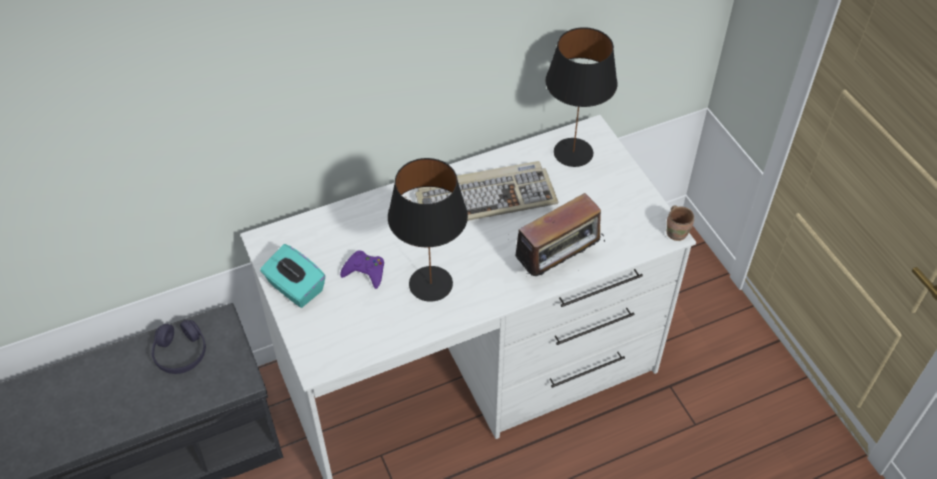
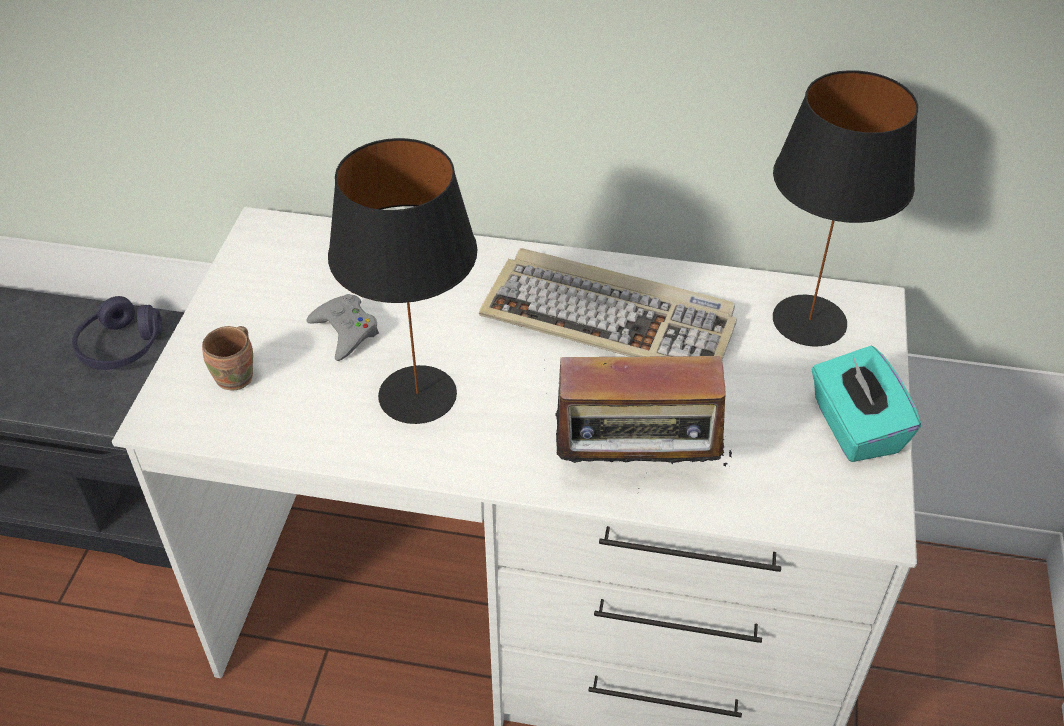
camera: 35 degrees right, 5 degrees down
turquoise tissue box [260,244,325,308] -> turquoise tissue box moved to [811,346,921,462]
purple game controller [340,251,384,289] -> grey game controller [307,294,379,361]
brown mug [666,206,694,241] -> brown mug moved to [202,326,253,391]

